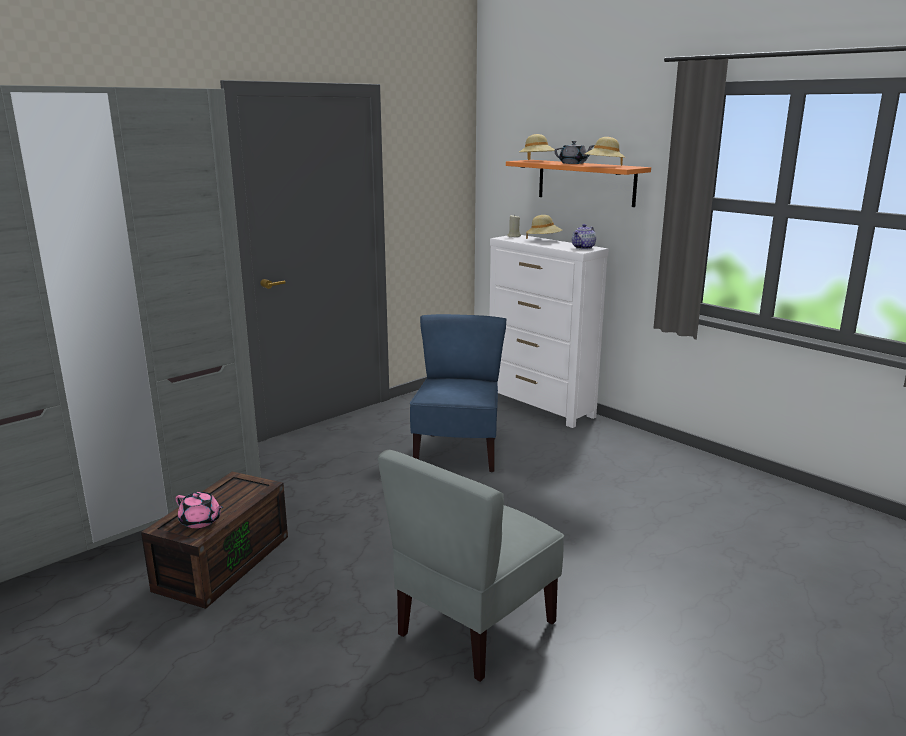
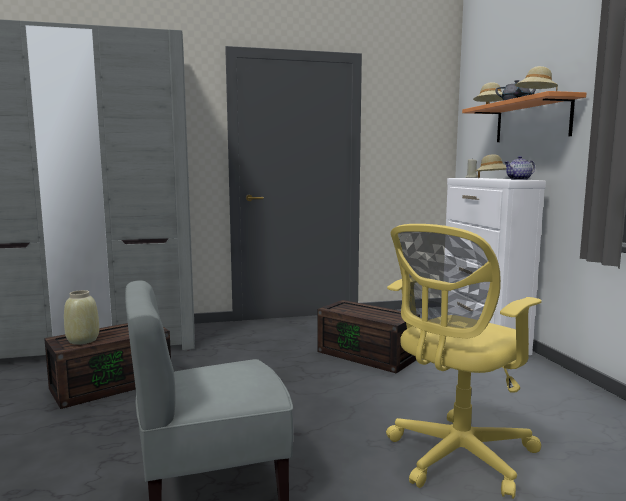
camera: 30 degrees right, 10 degrees down
pink teapot [176,492,224,528] -> beige vase [64,290,99,345]
blue chair [410,314,506,472] -> brown storage box [317,300,416,373]
none -> yellow office chair [386,224,542,499]

